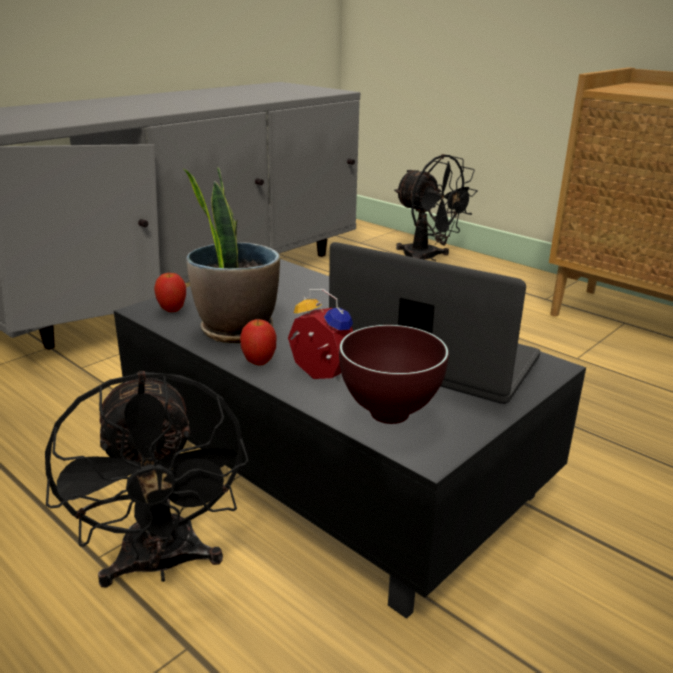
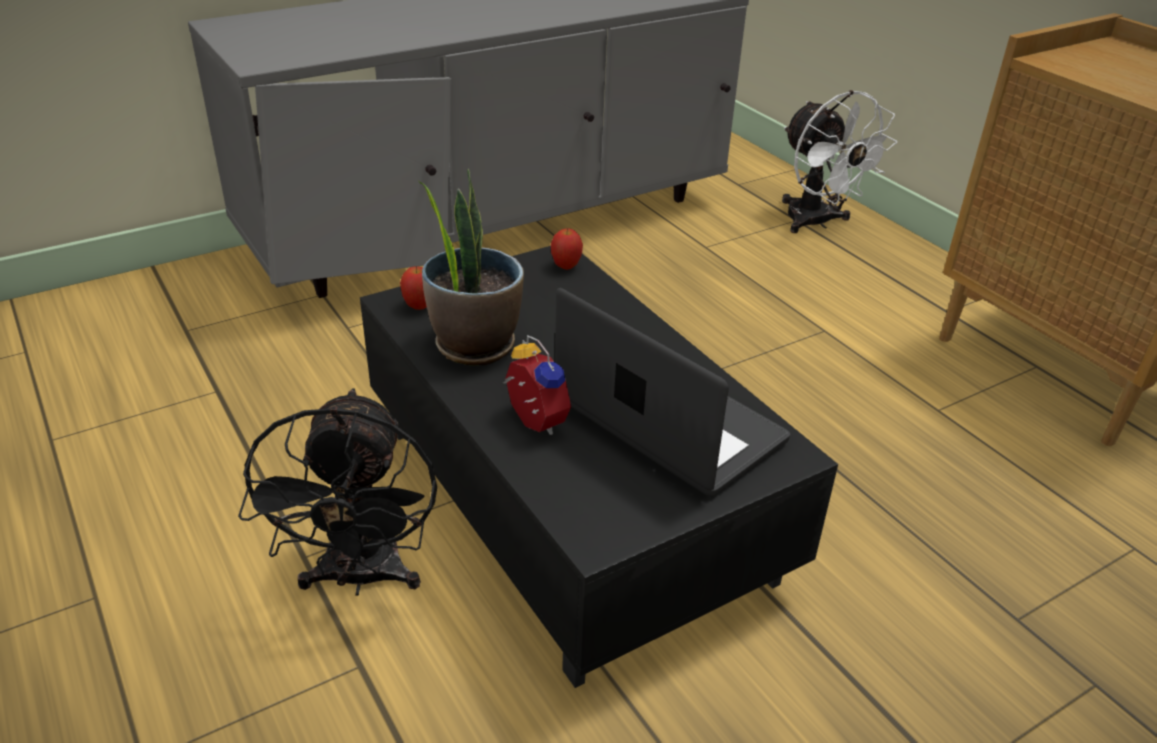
camera: 15 degrees right, 10 degrees up
apple [240,319,276,366] -> apple moved to [551,228,583,270]
brown bowl [339,325,449,424] -> none
black fan [394,154,478,261] -> white fan [782,90,897,233]

